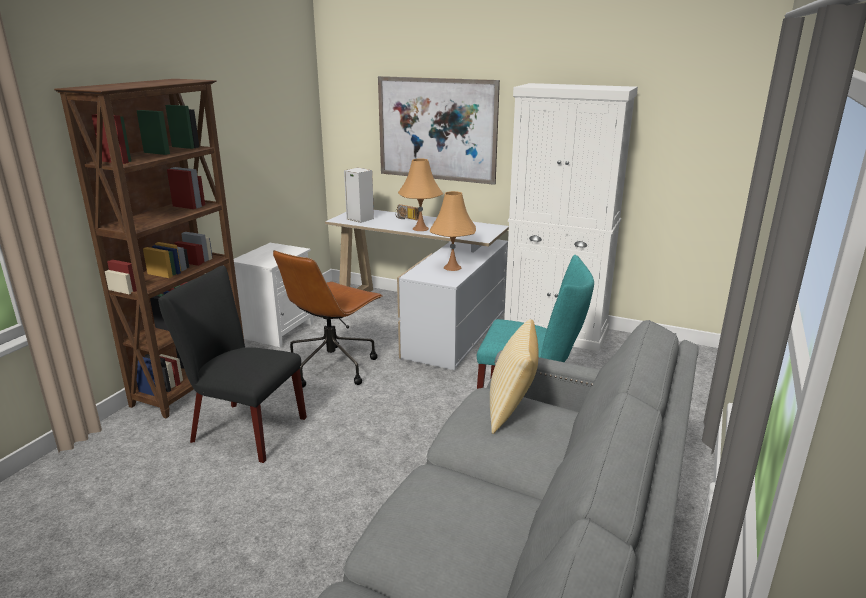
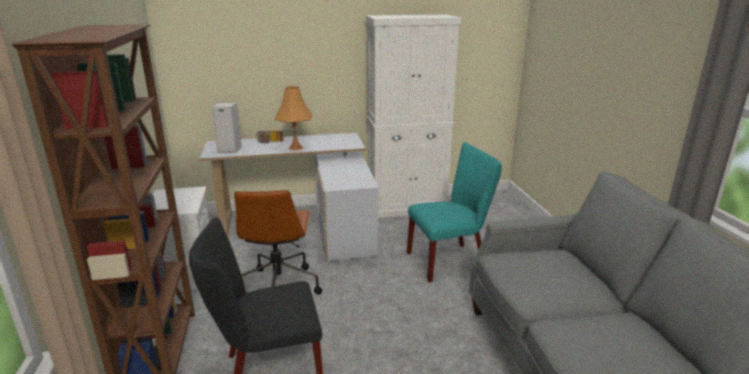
camera: 35 degrees left, 0 degrees up
picture [378,76,500,185] -> none
orange table lamp [430,191,476,271] -> none
pillow [490,319,538,434] -> none

